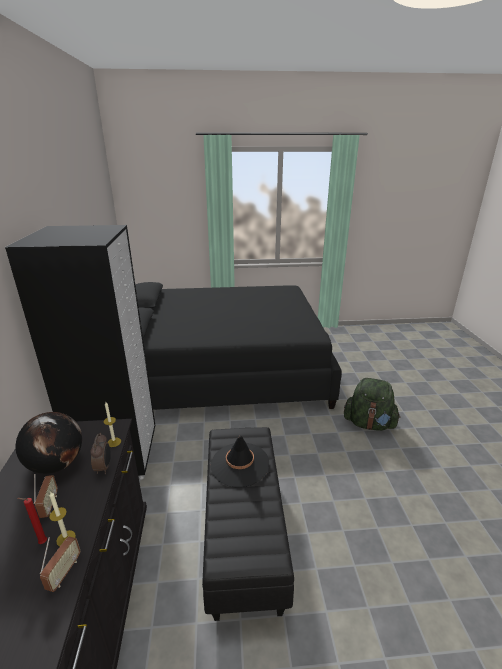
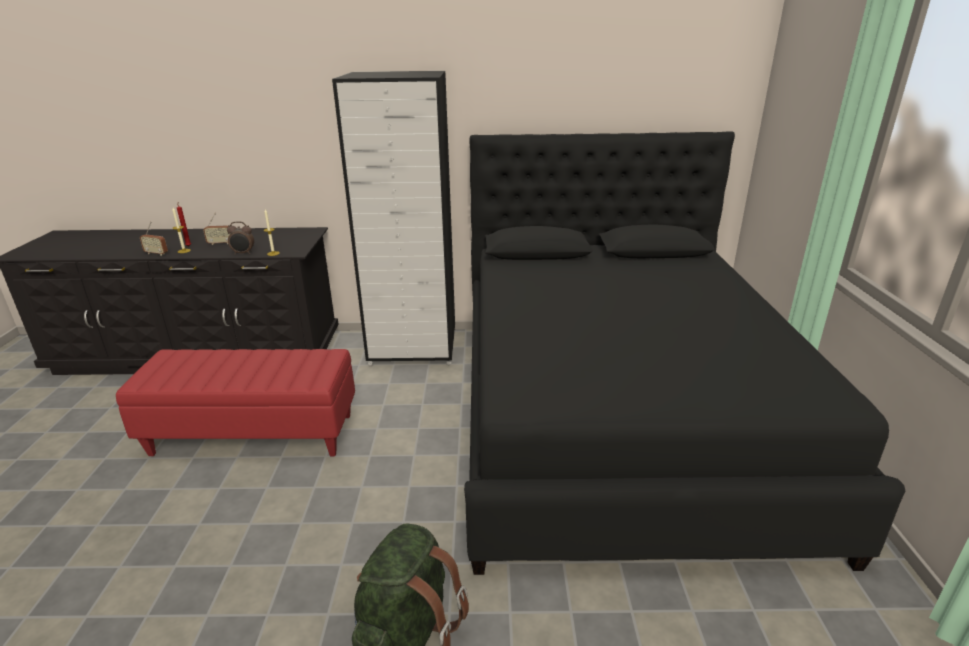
camera: 95 degrees right, 0 degrees up
globe [15,412,82,474] -> none
black ottoman [202,427,294,621] -> red ottoman [116,349,355,456]
black hat [211,435,269,487] -> none

